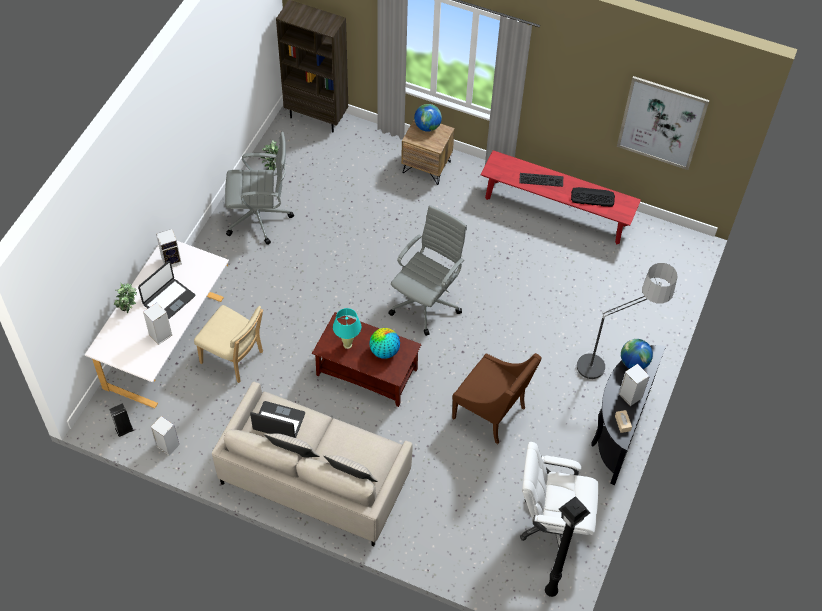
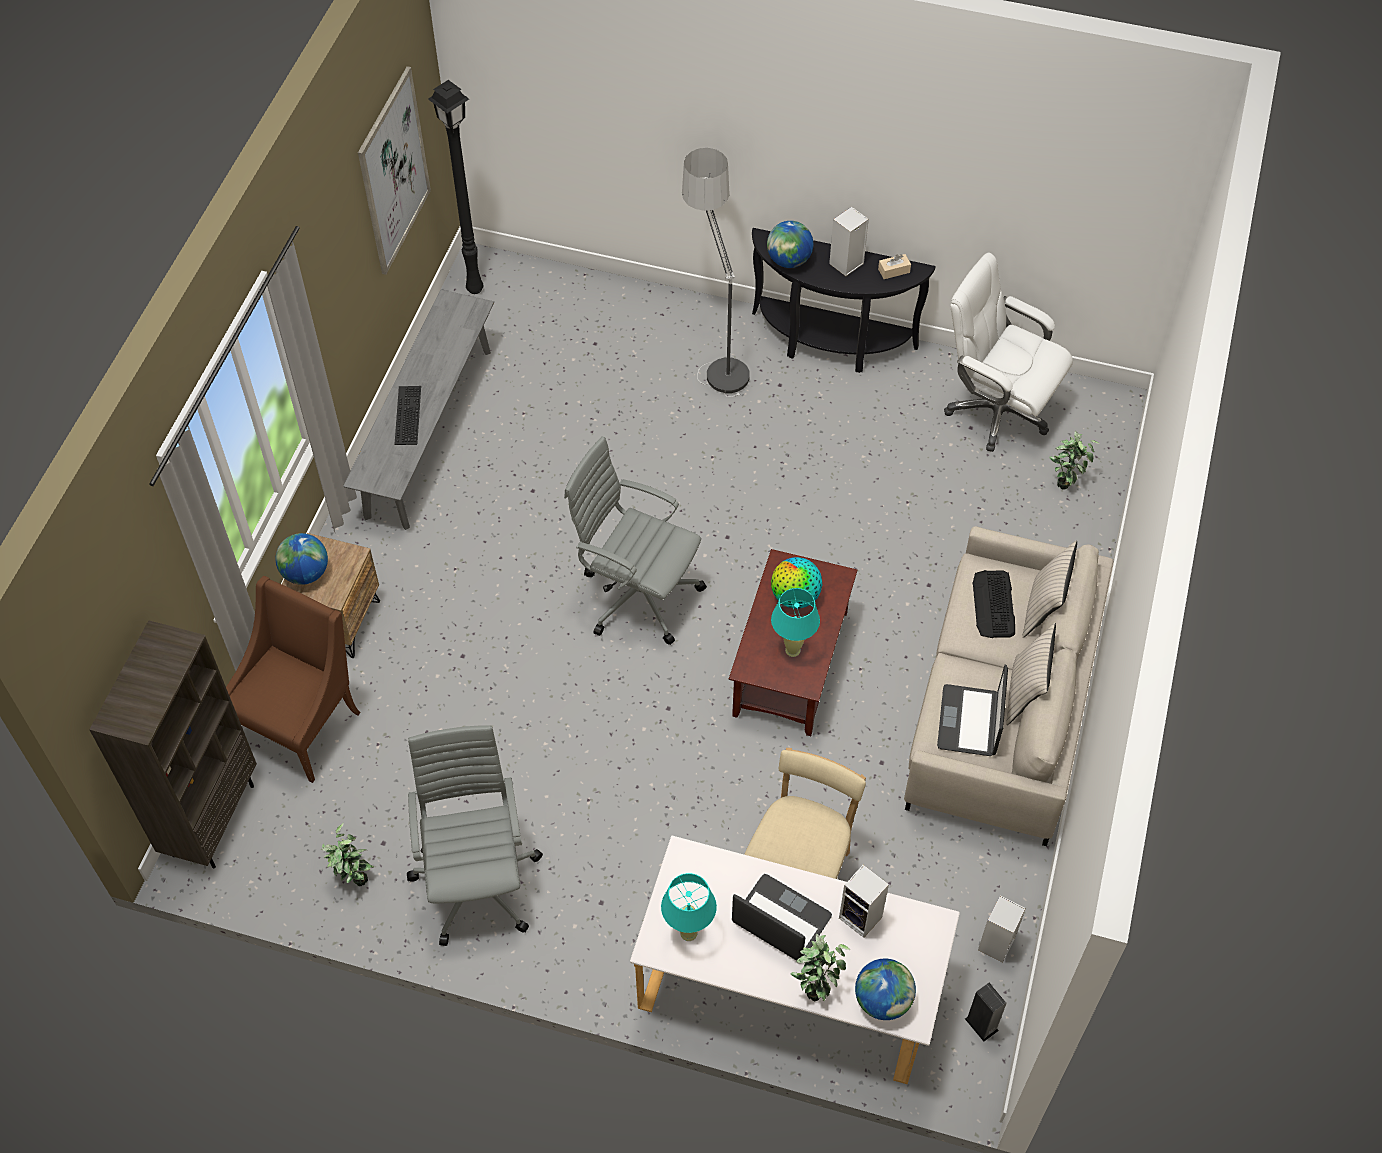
camera: 95 degrees left, 0 degrees up
speaker [156,229,182,267] -> turquoise table lamp [661,873,717,941]
brown armchair [452,353,542,444] -> brown armchair moved to [226,576,360,783]
red bench [480,150,641,244] -> grey bench [343,290,494,530]
white office chair [520,442,599,547] -> white office chair turned 120 degrees clockwise [944,253,1073,452]
black floor lamp [545,497,590,597] -> black floor lamp moved to [428,80,484,294]
keyboard [571,187,615,207] -> keyboard moved to [972,570,1015,638]
none -> globe [855,959,916,1020]
none -> potted plant [1049,431,1100,490]

